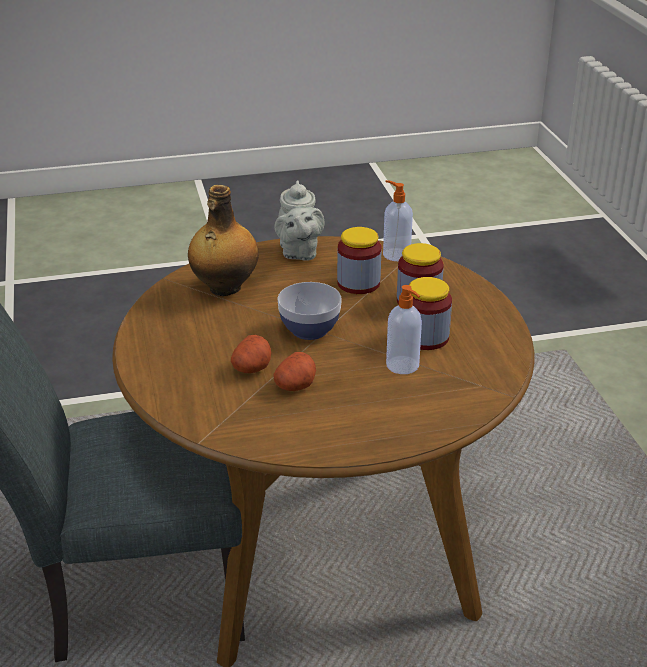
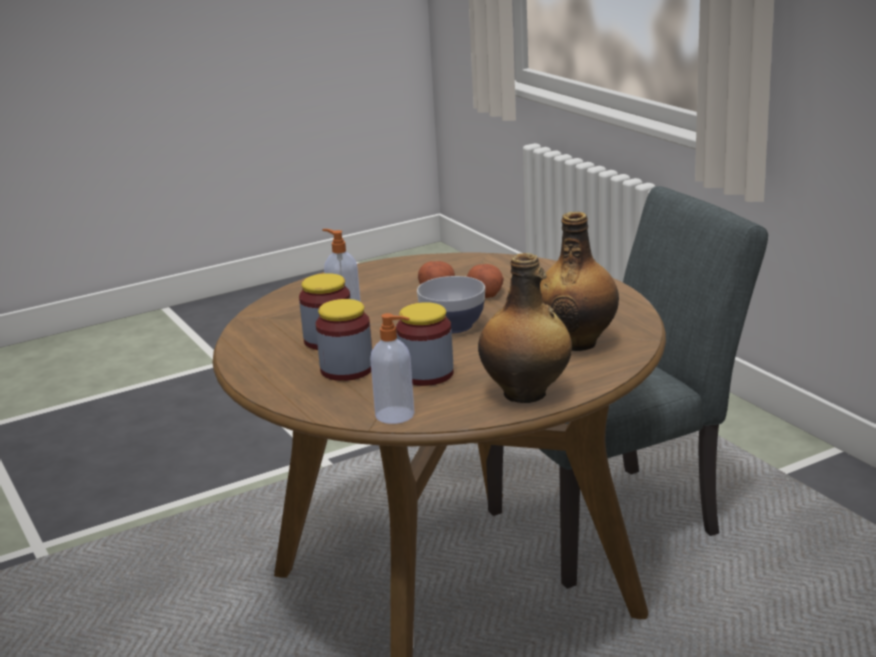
camera: 165 degrees right, 10 degrees down
grey teapot [274,181,324,261] -> bottle [478,253,572,403]

